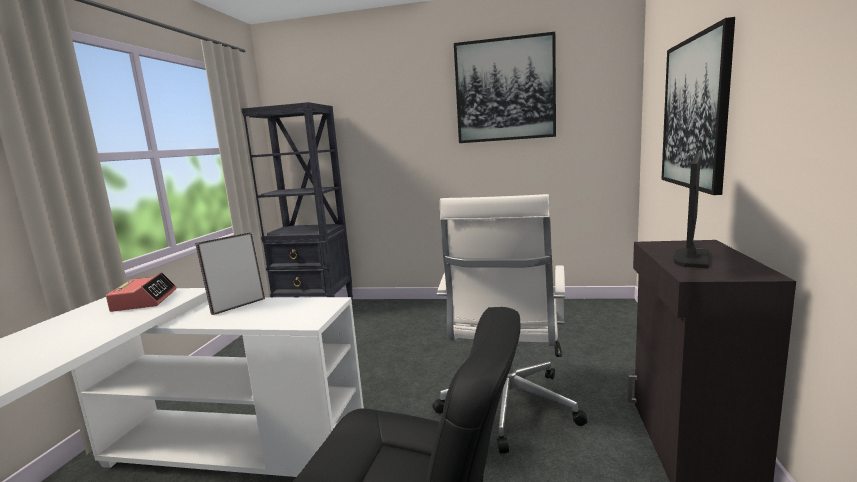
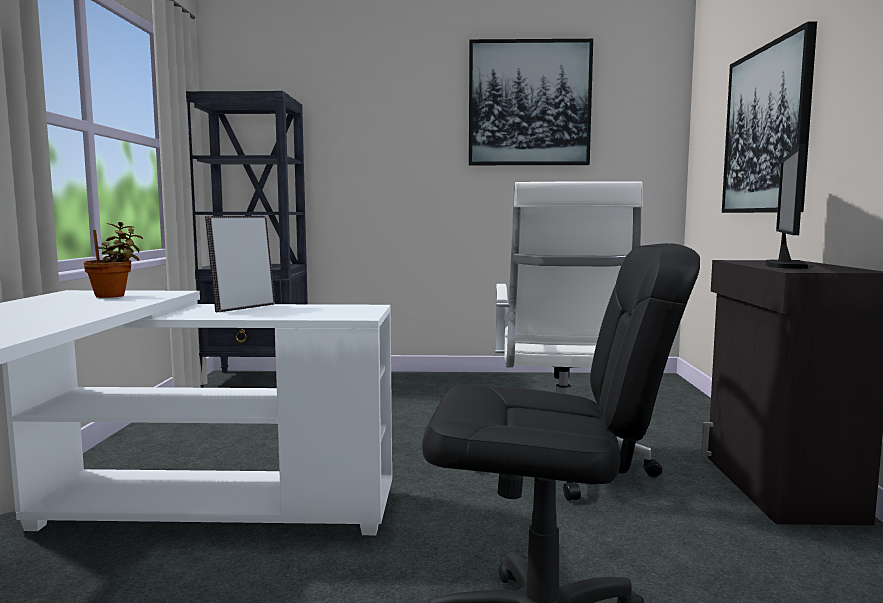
camera: 10 degrees left, 5 degrees down
alarm clock [106,272,177,312] -> potted plant [84,222,143,298]

